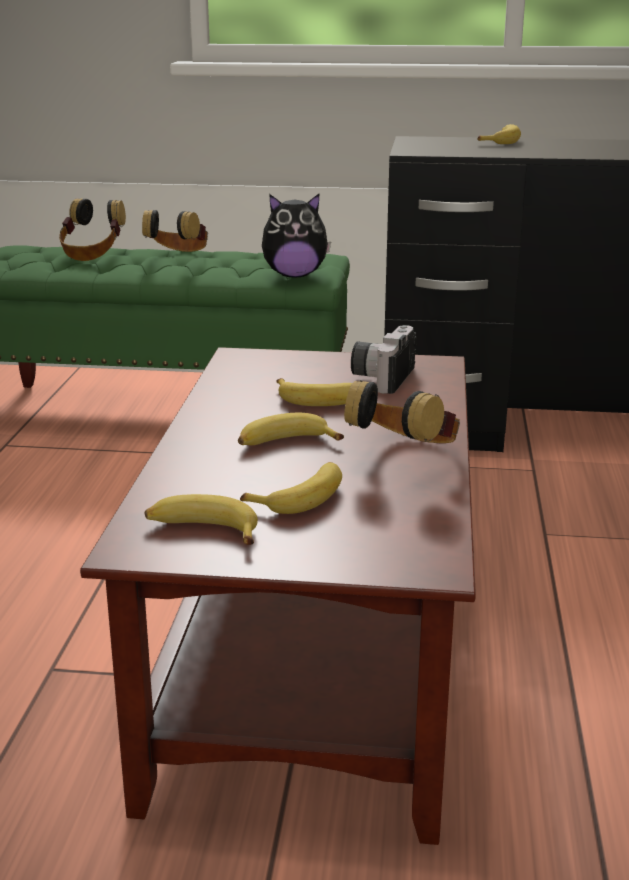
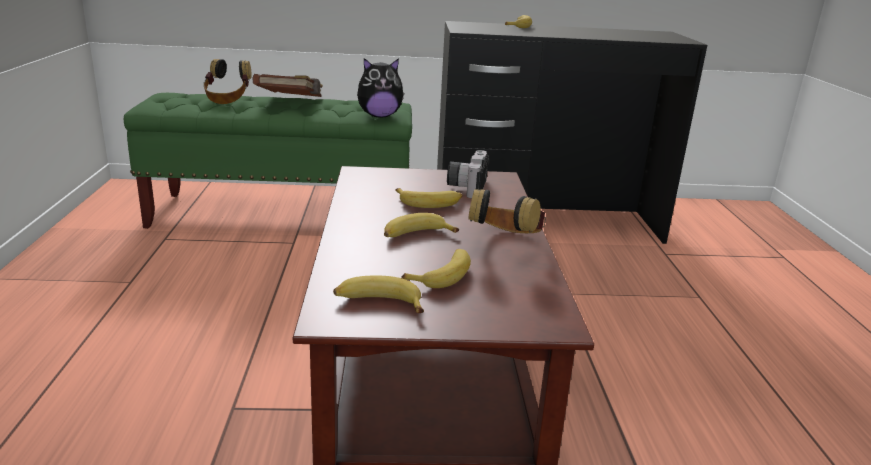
camera: 10 degrees left, 0 degrees up
headphones [142,210,208,252] -> brown book [252,74,323,97]

